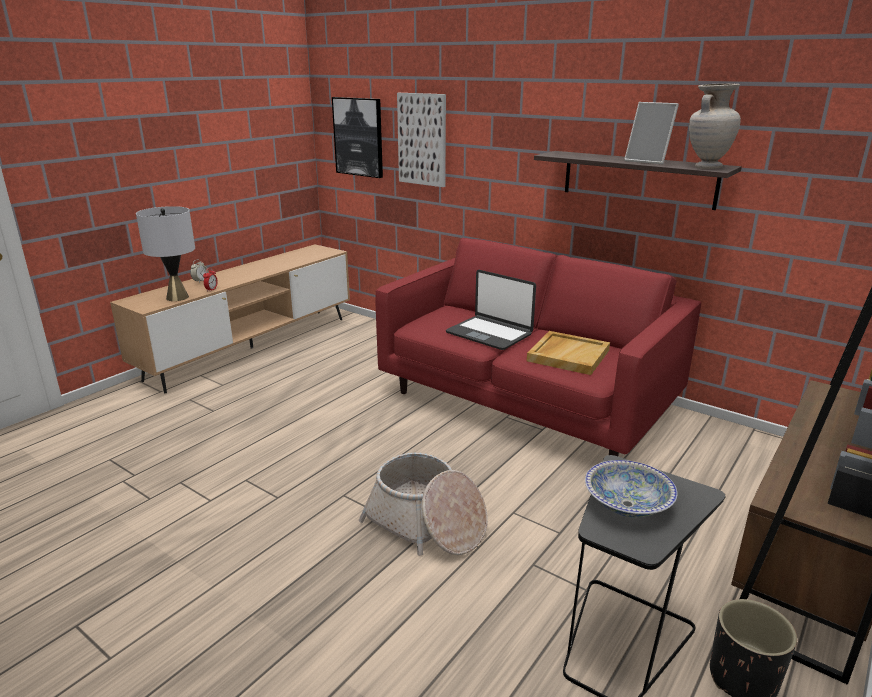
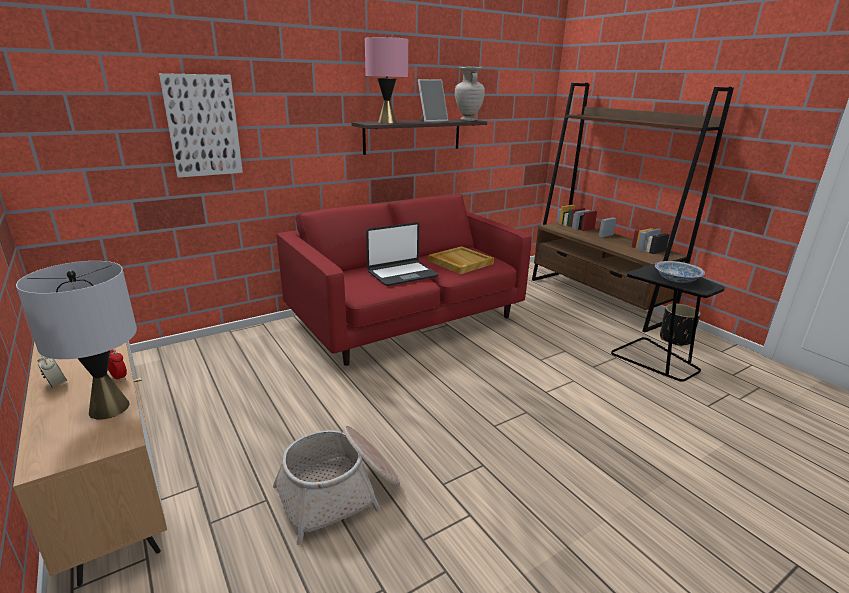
camera: 70 degrees left, 0 degrees up
picture [332,97,383,178] -> none
basket [359,453,488,556] -> basket moved to [273,426,400,545]
none -> pink table lamp [365,36,408,123]

